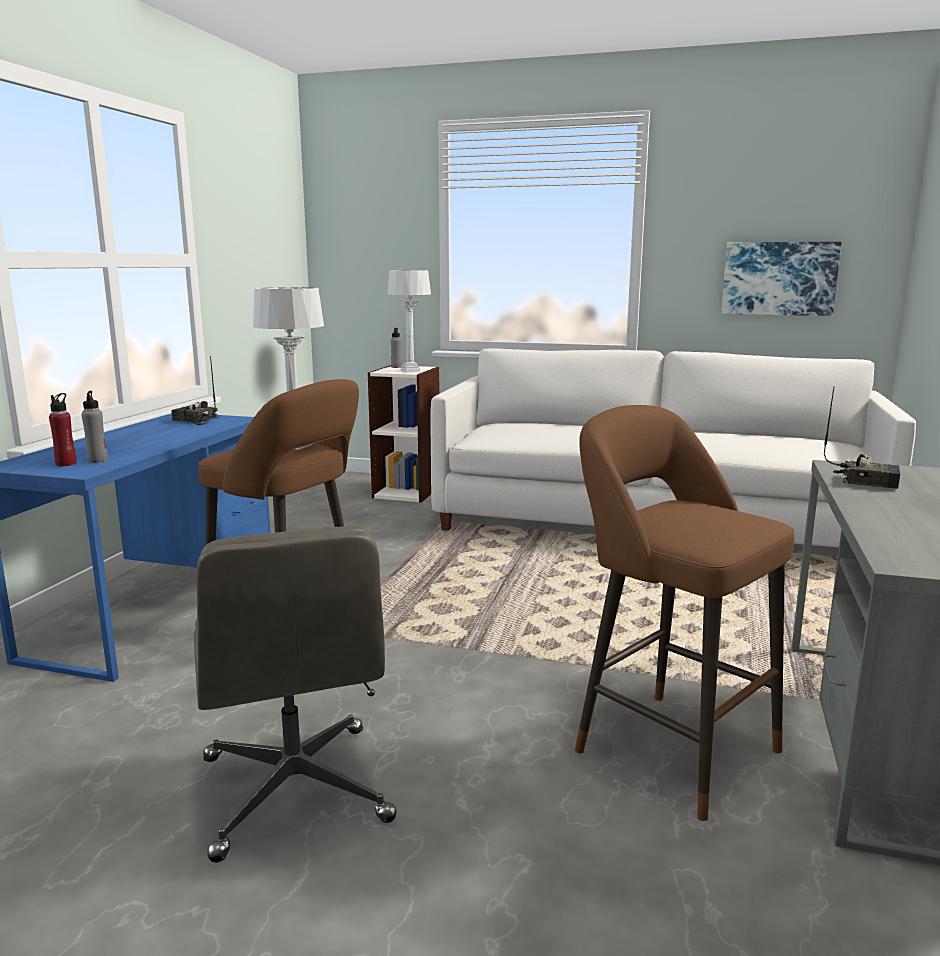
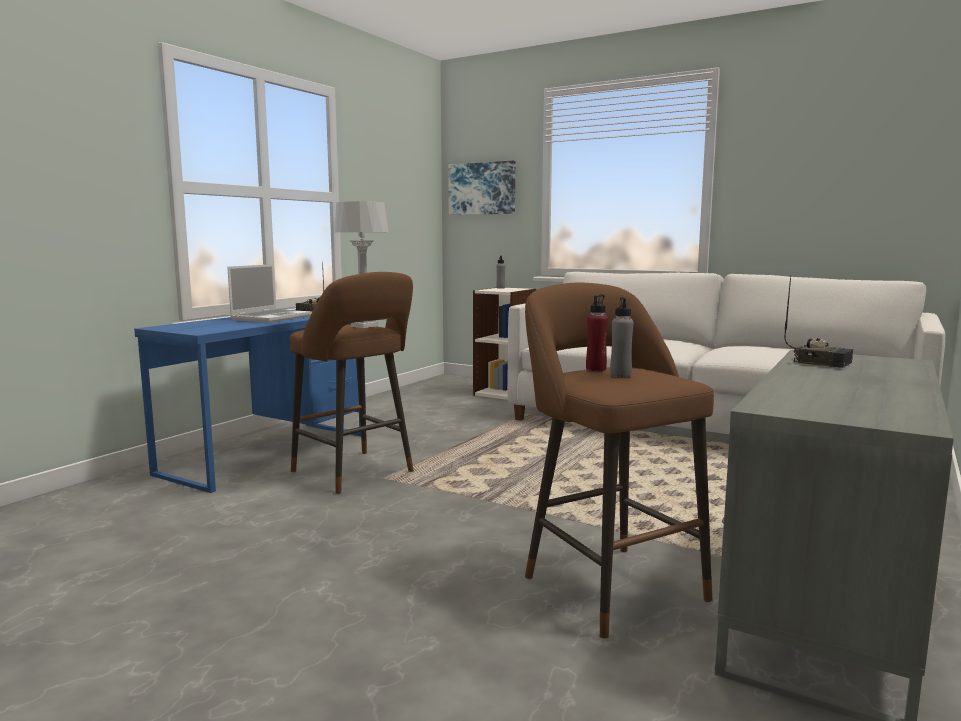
camera: 15 degrees right, 5 degrees down
red bottle [49,393,77,466] -> red bottle moved to [586,294,608,371]
grey bottle [81,391,108,463] -> grey bottle moved to [610,297,633,378]
grey office chair [194,526,397,863] -> none
grey table lamp [388,270,431,373] -> none
picture [721,242,842,316] -> picture moved to [448,161,515,215]
none -> laptop [227,264,312,323]

